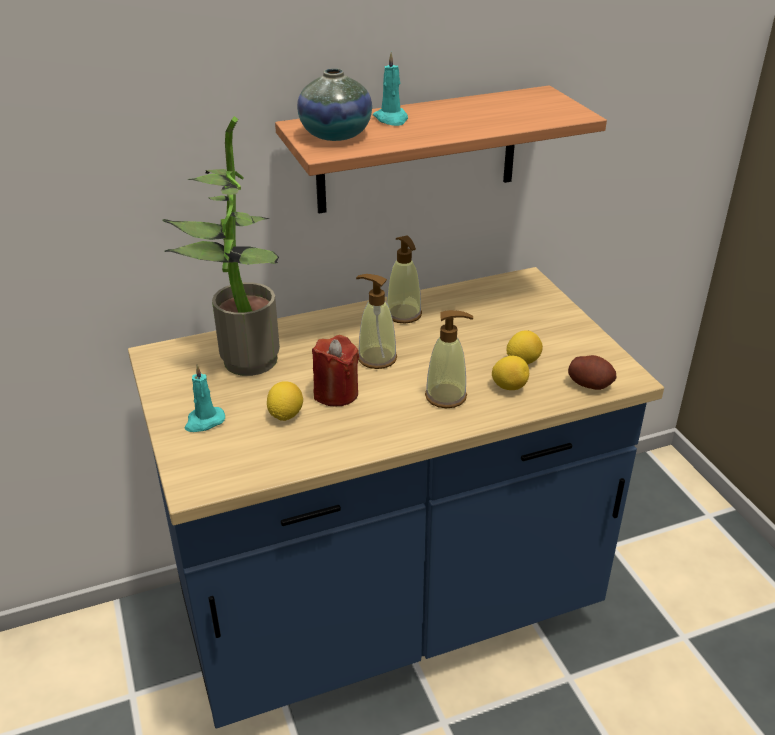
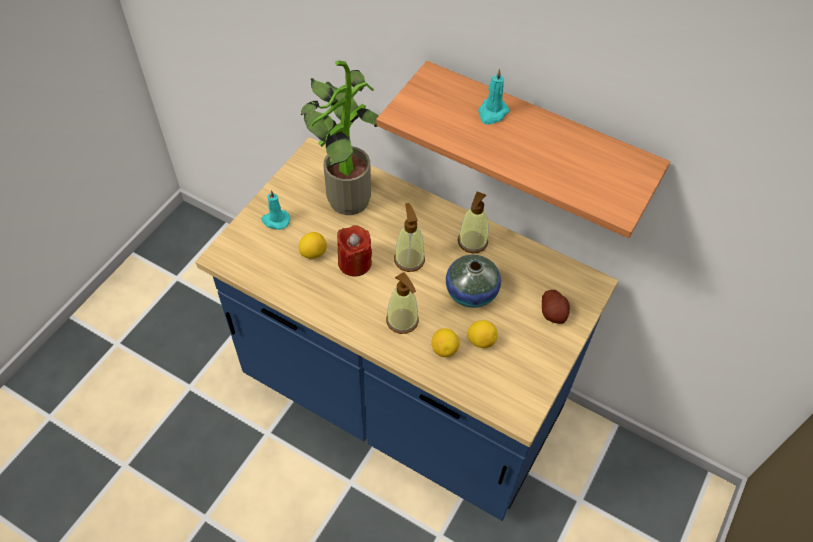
camera: 50 degrees right, 20 degrees up
vase [297,68,372,141] -> vase moved to [446,255,501,308]
potato [568,355,617,390] -> potato moved to [542,290,570,324]

